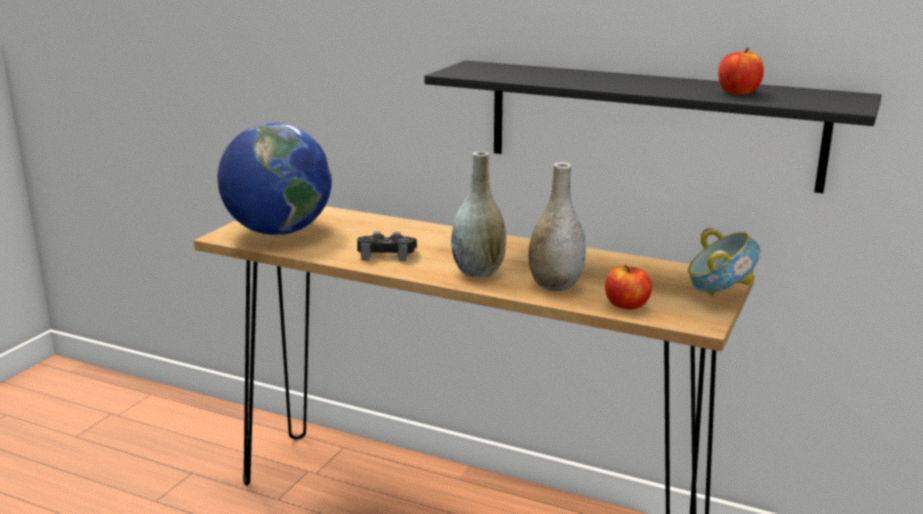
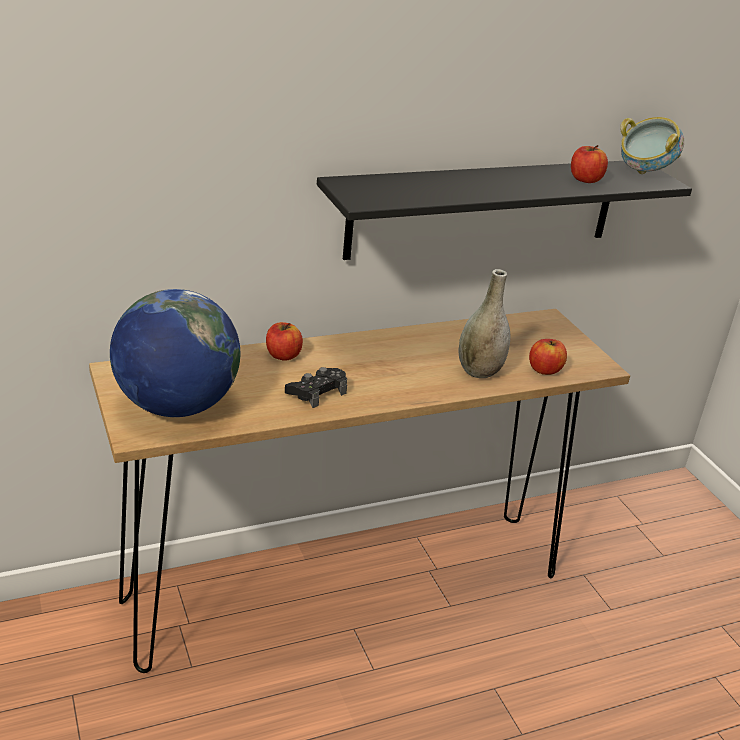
camera: 50 degrees left, 10 degrees up
grey vase [451,152,506,277] -> none
bowl [688,228,760,296] -> bowl moved to [620,117,684,174]
none -> apple [266,322,303,361]

